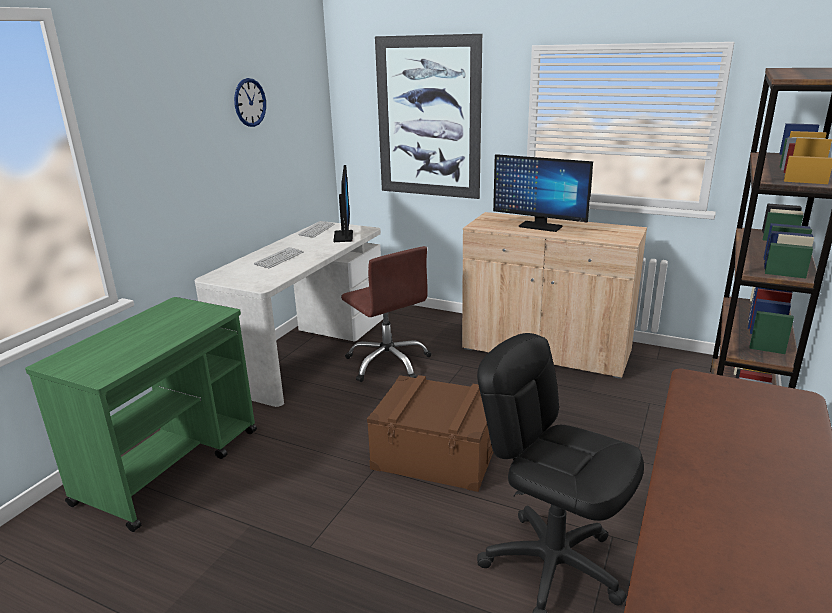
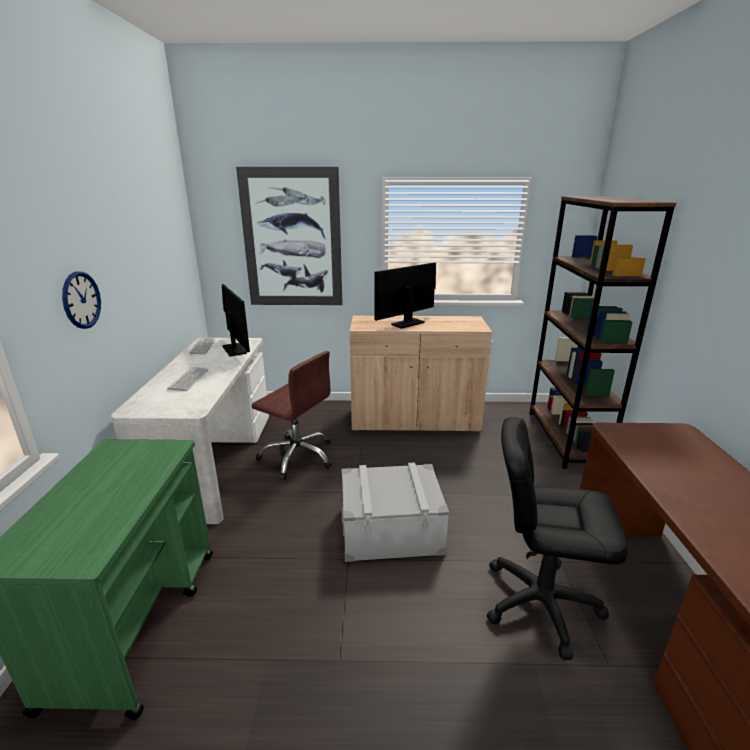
camera: 25 degrees left, 0 degrees up
wall clock [234,78,266,127] -> wall clock moved to [62,271,101,329]
brown storage box [367,375,493,492] -> grey storage box [341,462,449,562]
monitor [493,154,593,232] -> monitor turned 135 degrees clockwise [375,262,436,329]

